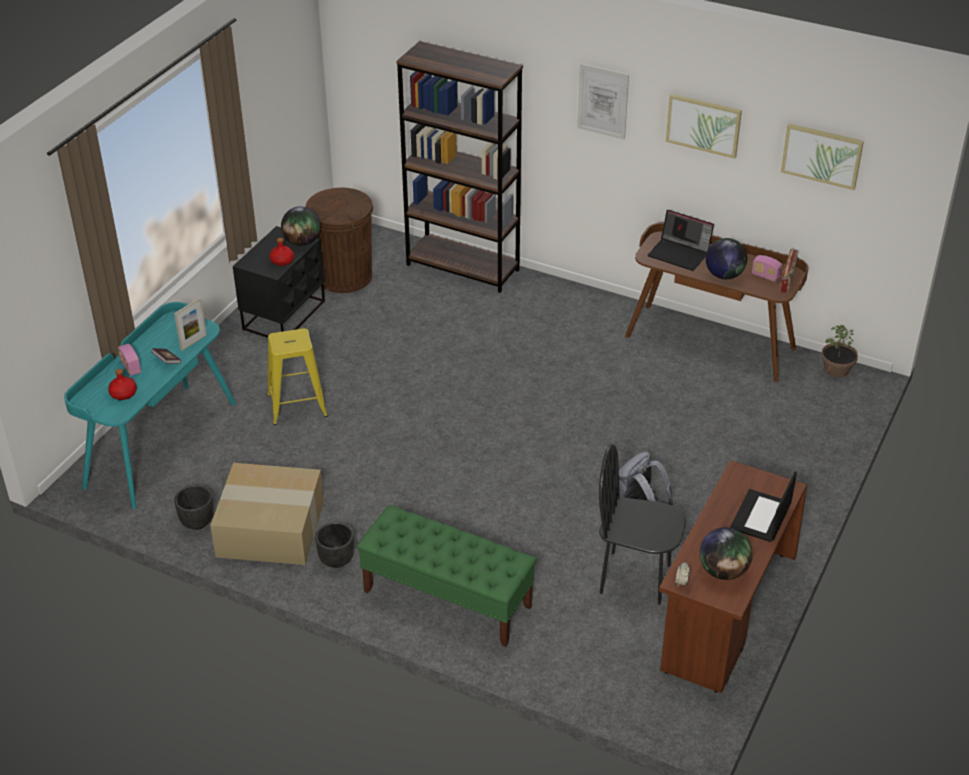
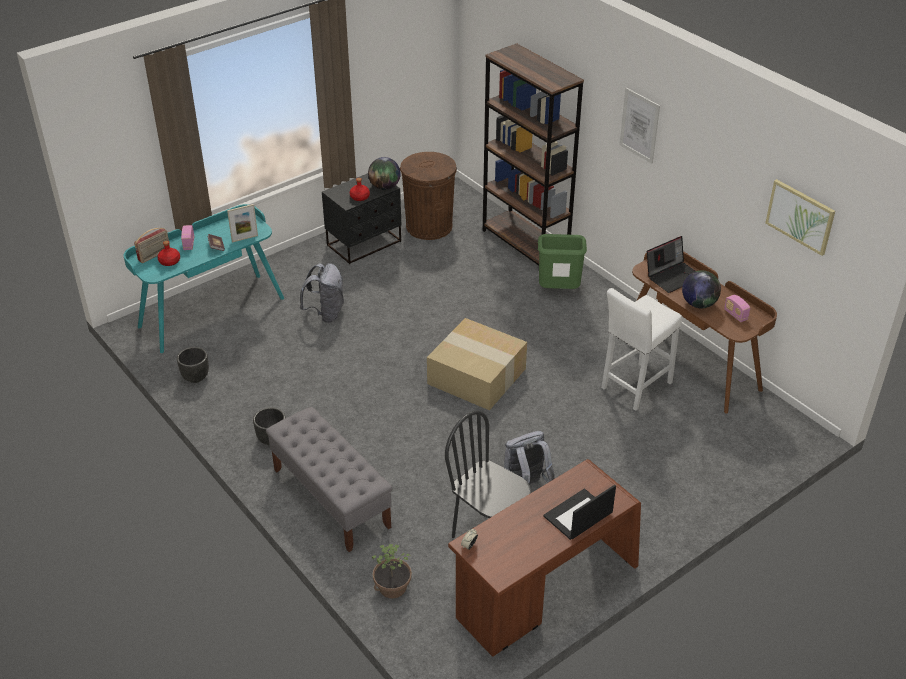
camera: 25 degrees right, 0 degrees up
cardboard box [210,463,324,565] -> cardboard box moved to [427,318,527,410]
yellow stool [267,328,328,425] -> grey backpack [300,263,344,323]
green bench [357,505,537,647] -> grey bench [266,407,393,552]
laptop [648,210,714,271] -> laptop turned 90 degrees counterclockwise [647,236,695,293]
picture [666,94,742,159] -> none
globe [699,527,752,580] -> none
radio [780,249,798,293] -> radio moved to [134,228,170,263]
potted plant [821,325,858,377] -> potted plant moved to [372,544,412,598]
none -> green trash can [538,234,587,289]
none -> white stool [601,288,682,411]

